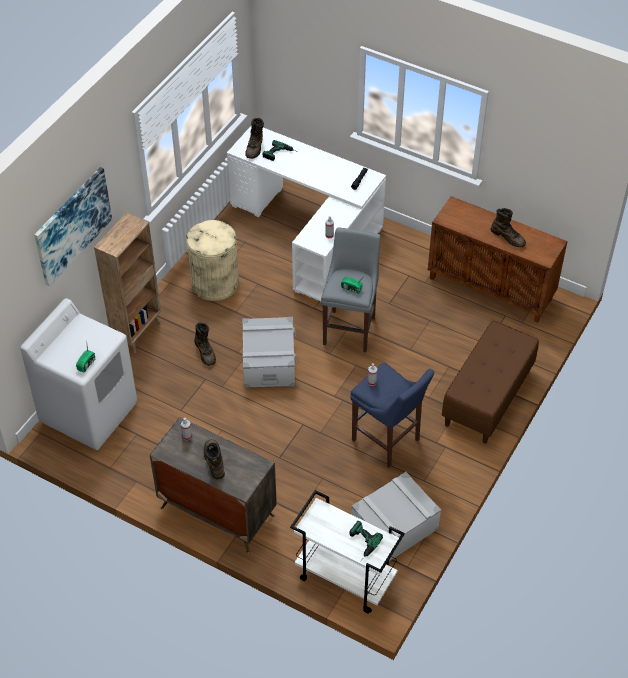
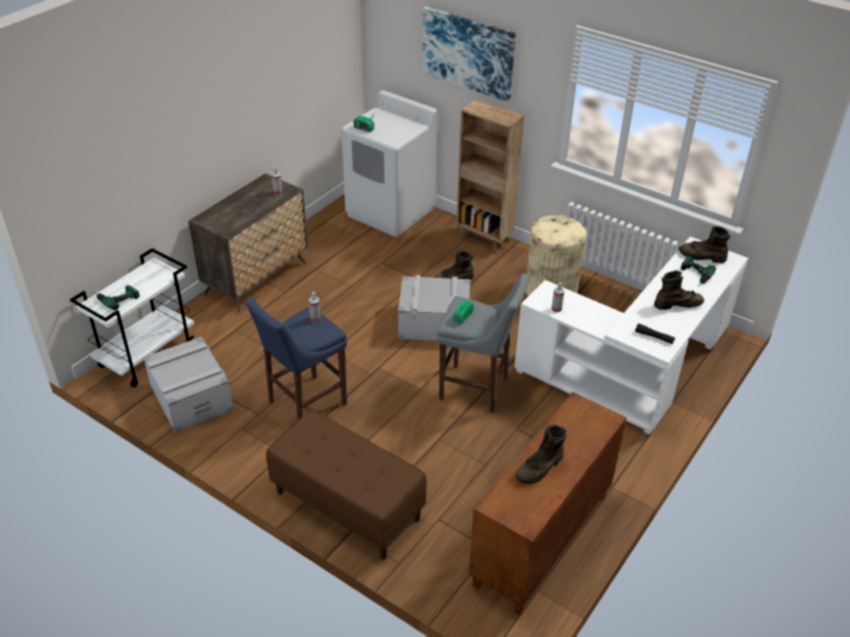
camera: 95 degrees right, 10 degrees down
brown boot [204,439,225,479] -> brown boot moved to [654,270,704,310]

